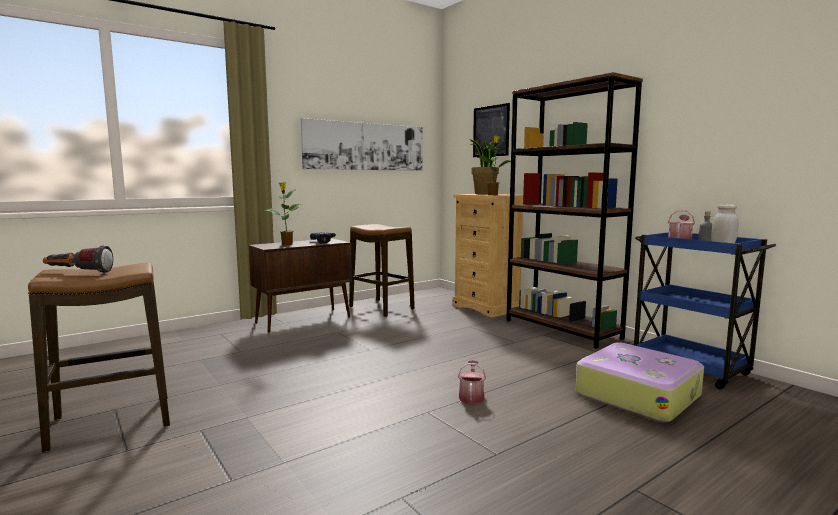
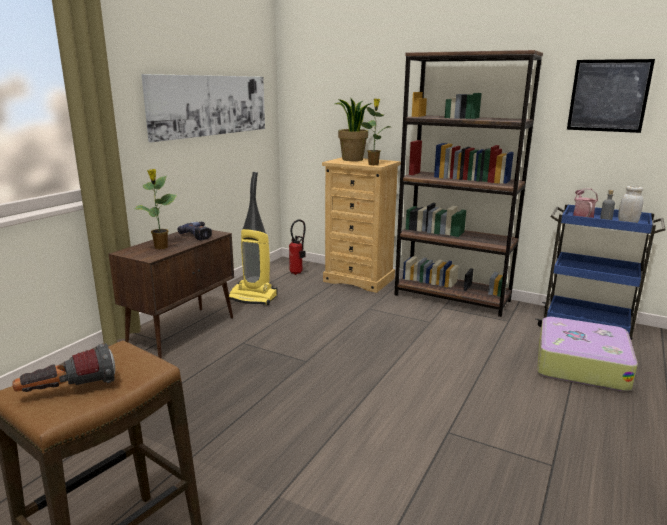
camera: 25 degrees left, 10 degrees up
stool [349,224,415,317] -> vacuum cleaner [229,172,278,305]
watering can [458,360,486,404] -> none
picture [473,103,510,157] -> picture moved to [567,59,655,133]
none -> fire extinguisher [289,219,306,275]

